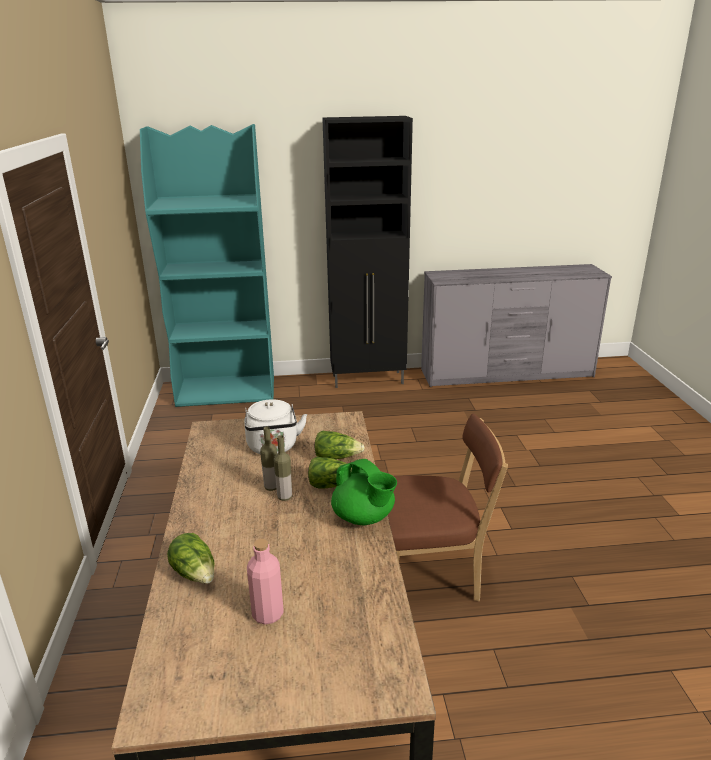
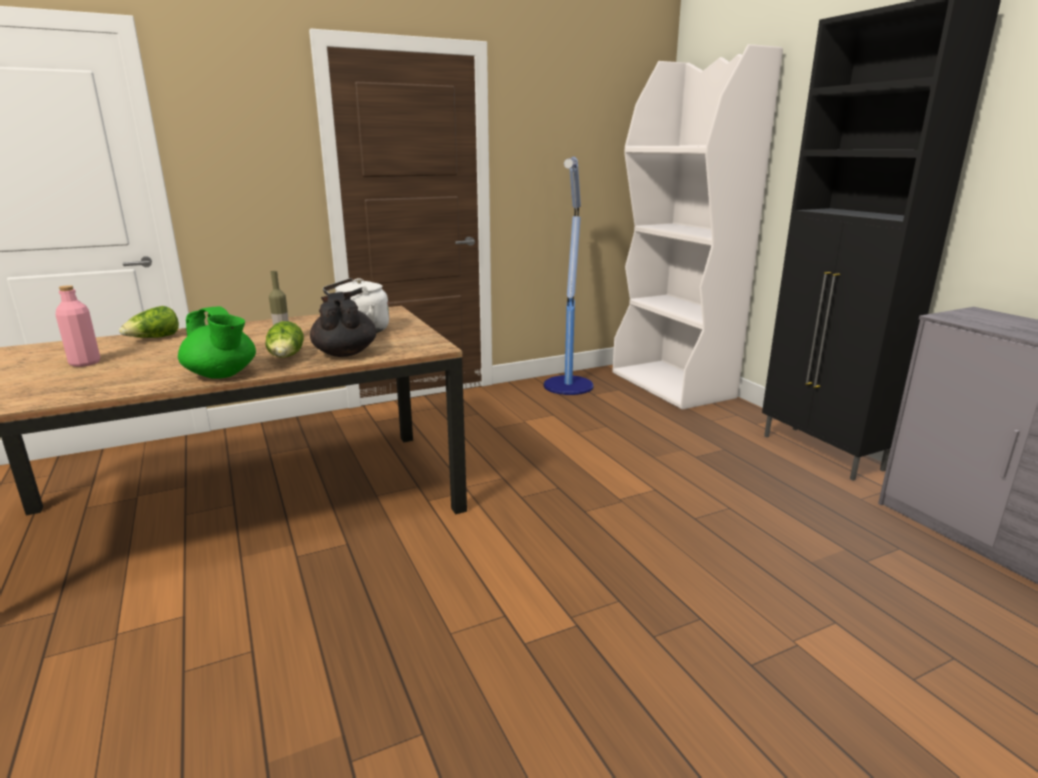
camera: 70 degrees right, 5 degrees down
turquoise bookcase [140,124,274,407] -> white bookcase [612,44,783,410]
bottle [274,435,292,501] -> none
lettuce [315,430,365,459] -> black teapot [310,291,376,357]
green teapot [331,459,397,525] -> green teapot turned 75 degrees counterclockwise [178,306,256,379]
brown chair [388,413,508,601] -> none
none -> floor lamp [544,157,594,395]

